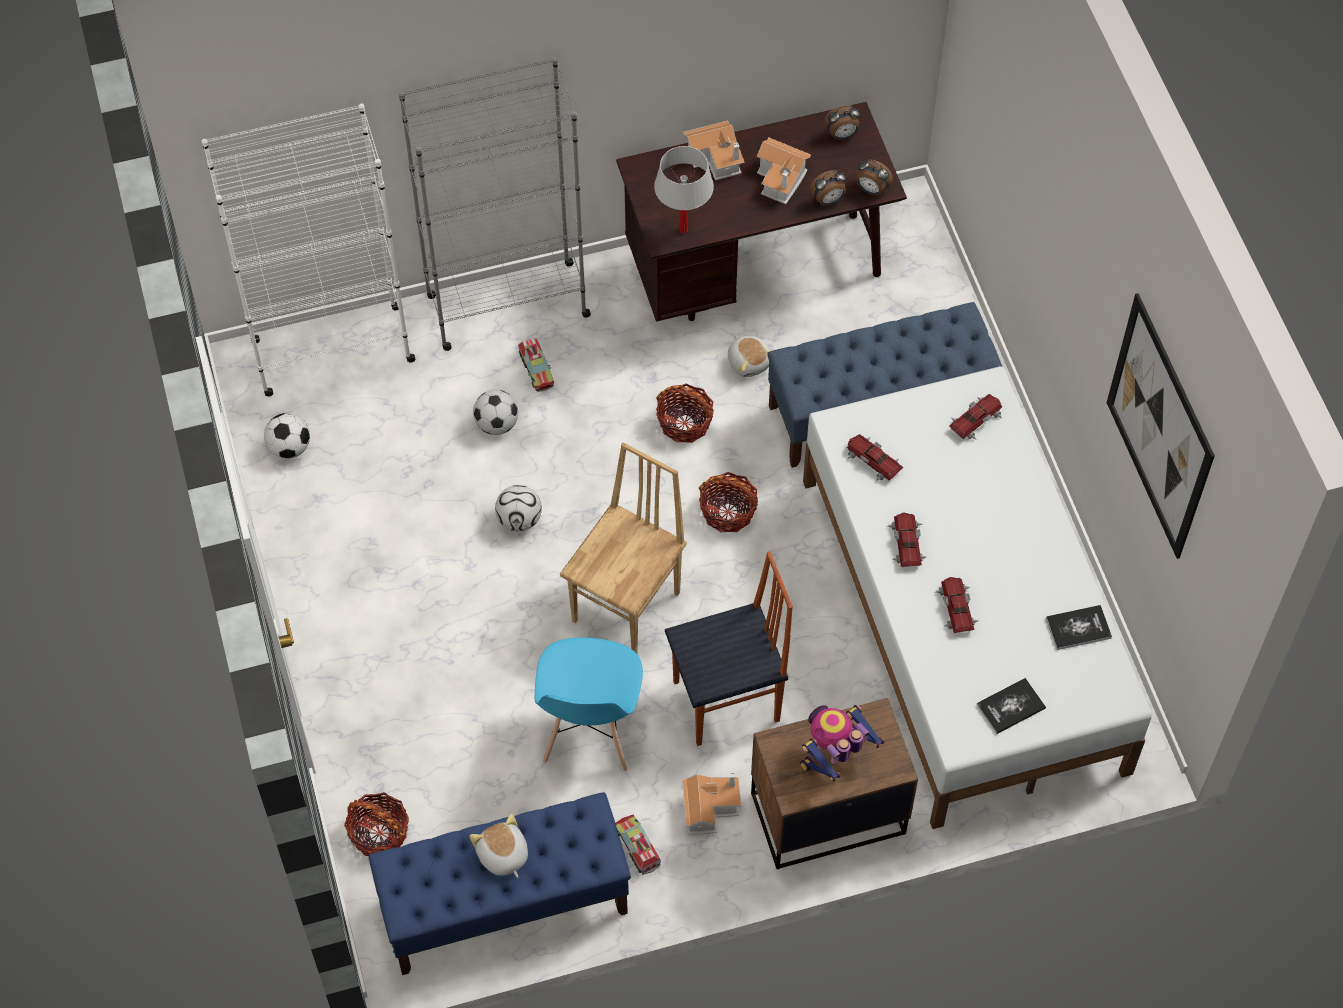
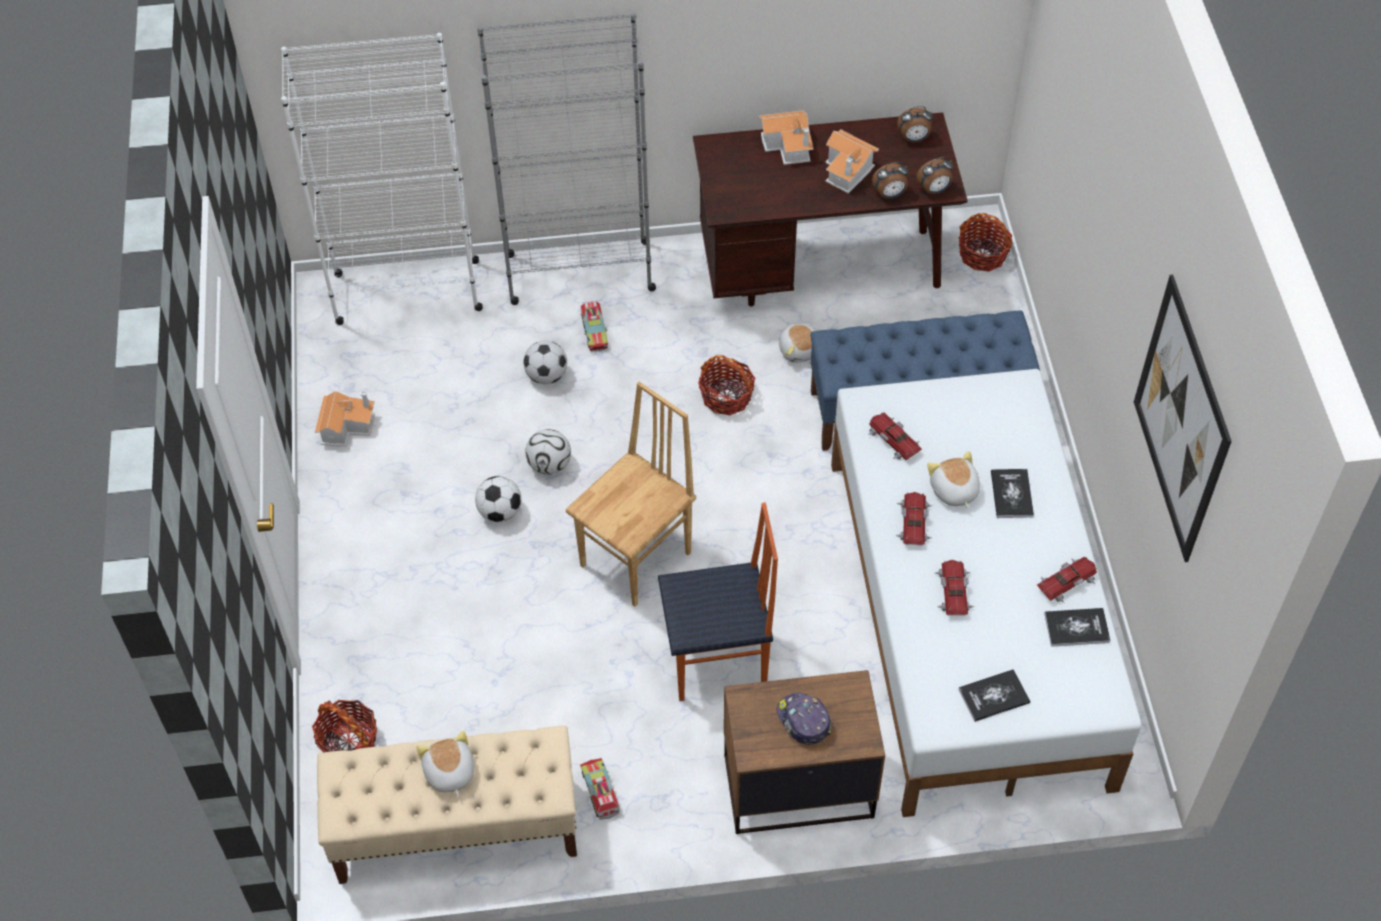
camera: 10 degrees right, 5 degrees down
football [264,413,310,459] -> football moved to [475,476,522,522]
blue bench [368,792,631,975] -> beige bench [317,726,577,884]
blue chair [535,638,643,771] -> none
white table lamp [654,146,714,234] -> none
toy house [682,772,741,835] -> toy house moved to [315,391,375,446]
basket [699,472,758,532] -> basket moved to [959,213,1012,272]
toy robot [800,705,884,782] -> cap [777,692,831,745]
alarm clock [856,159,893,195] -> alarm clock turned 60 degrees counterclockwise [916,157,953,194]
toy car [949,394,1002,439] -> toy car moved to [1037,557,1097,603]
none -> plush toy [927,451,980,509]
none -> book [991,469,1034,518]

